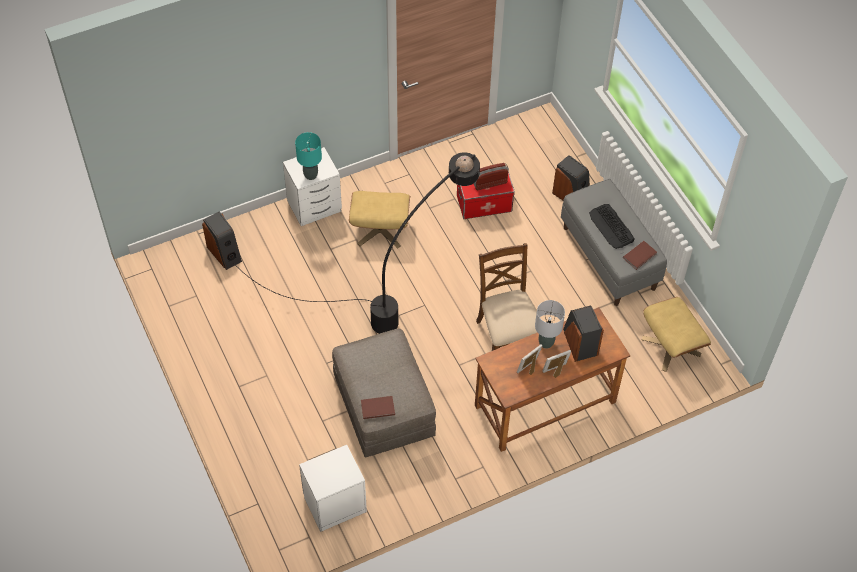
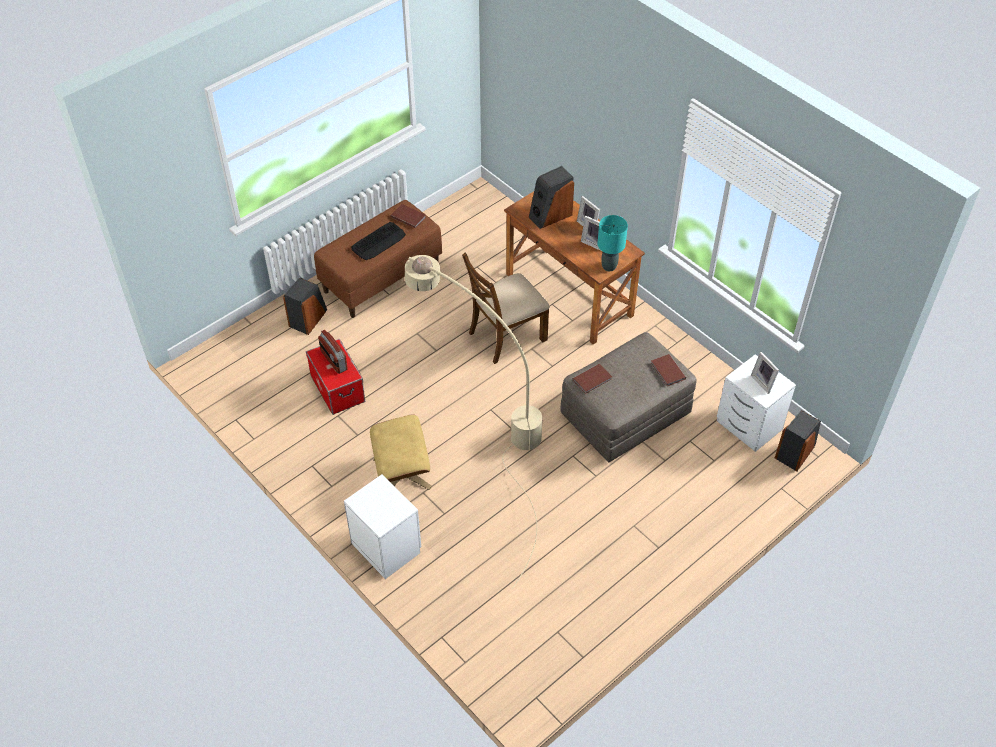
camera: 105 degrees left, 5 degrees down
speaker [202,211,242,270] -> speaker moved to [775,410,821,471]
black floor lamp [233,152,480,334] -> beige floor lamp [405,255,543,588]
turquoise table lamp [295,132,322,180] -> turquoise table lamp moved to [598,215,628,271]
grey table lamp [535,300,565,349] -> none
grey bench [561,179,667,306] -> brown bench [314,200,442,318]
beige ottoman [642,297,711,372] -> none
none -> brown book [573,364,612,394]
none -> picture frame [751,352,779,394]

